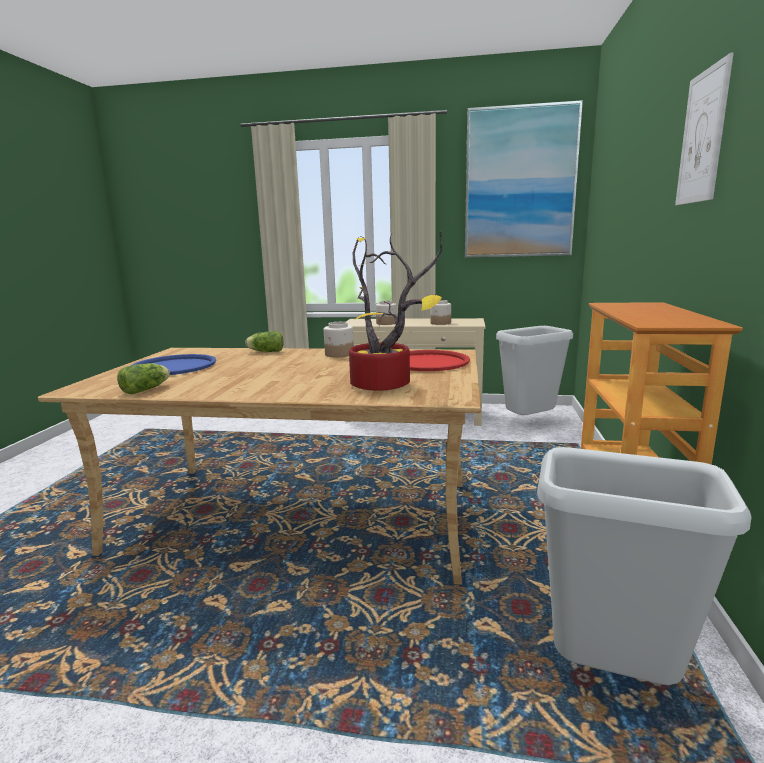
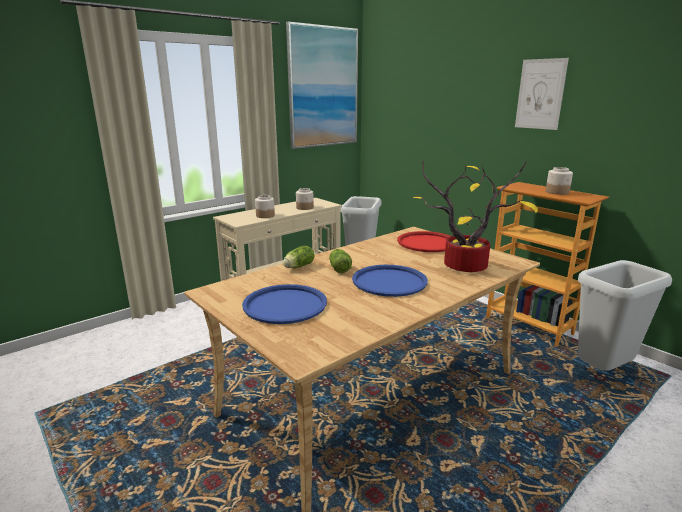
camera: 50 degrees left, 5 degrees up
lettuce [117,363,170,394] -> lettuce moved to [329,249,352,273]
jar [324,322,354,357] -> jar moved to [546,167,573,195]
none -> blue tray [352,265,428,297]

